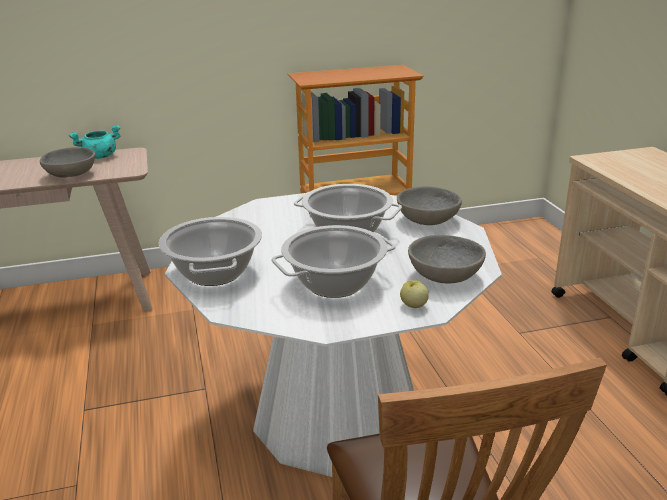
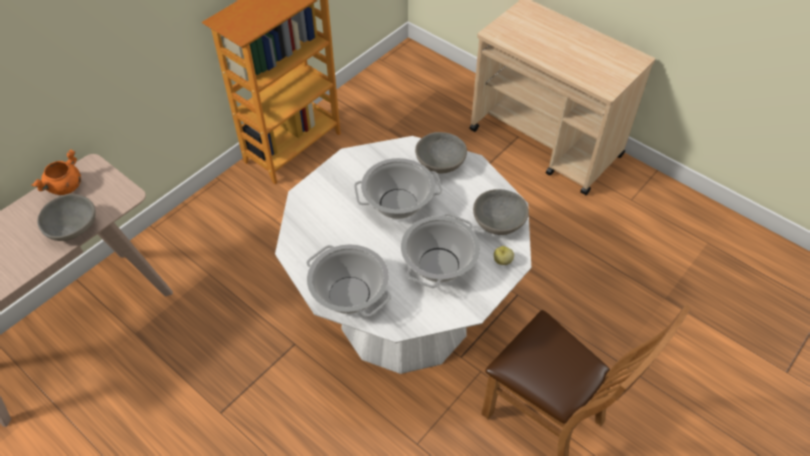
camera: 35 degrees left, 25 degrees up
turquoise cooking pot [69,125,121,159] -> orange cooking pot [31,149,81,195]

